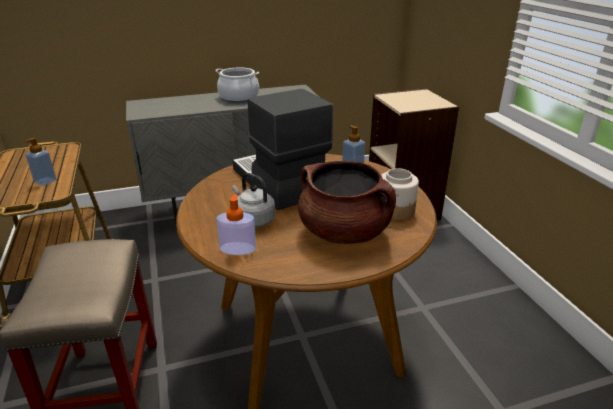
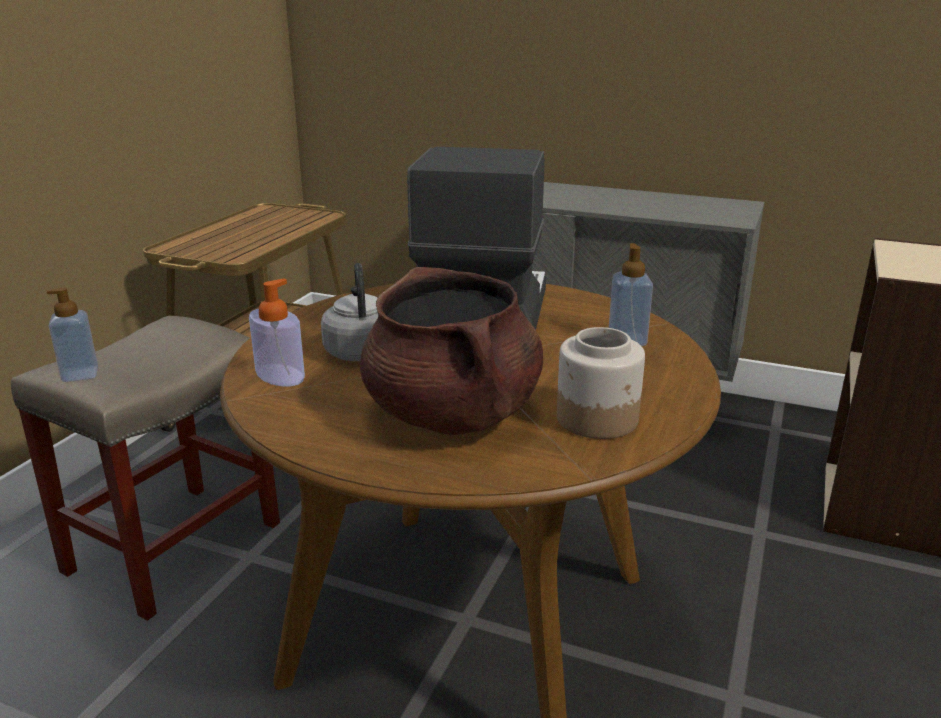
camera: 40 degrees right, 5 degrees down
soap dispenser [25,138,57,186] -> soap dispenser moved to [46,288,98,382]
cooking pot [215,68,259,103] -> none

